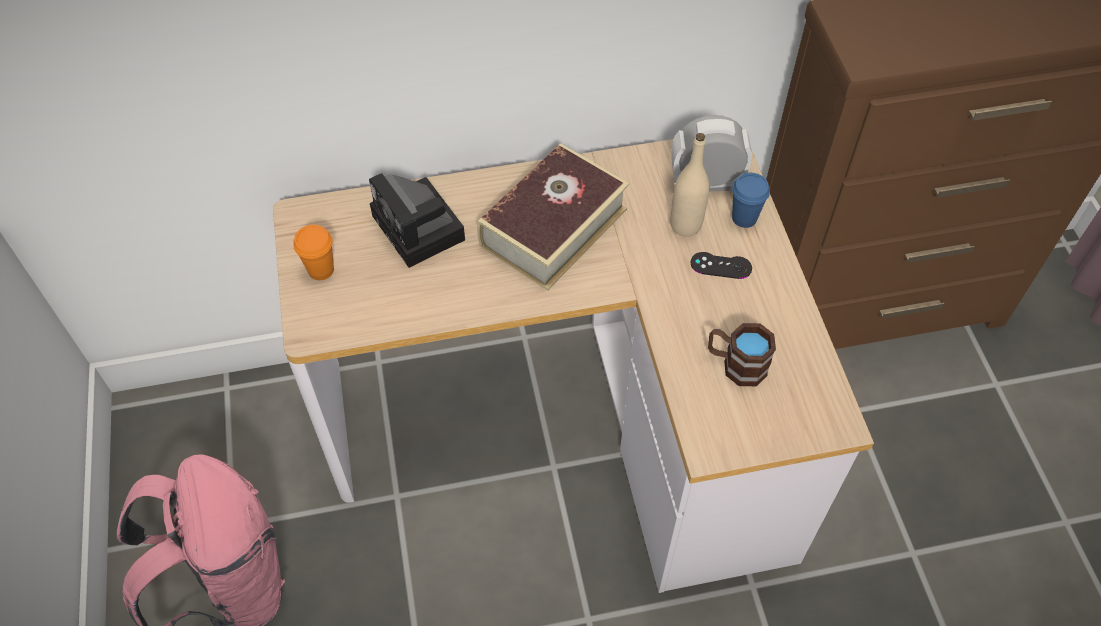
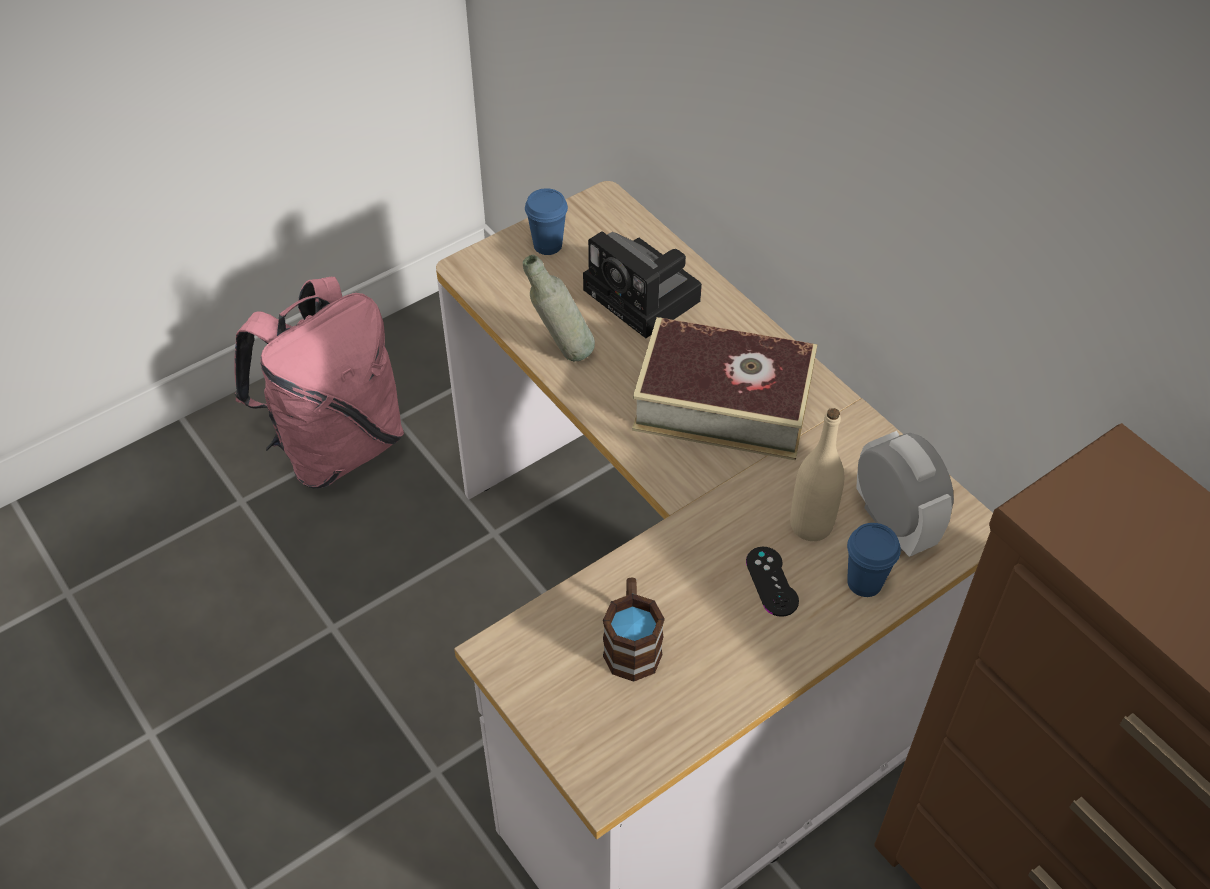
camera: 65 degrees right, 5 degrees down
orange cup [293,225,334,280] -> blue cup [525,188,568,255]
camera [369,173,465,268] -> camera turned 75 degrees counterclockwise [583,231,702,338]
none -> grey bottle [523,255,595,361]

